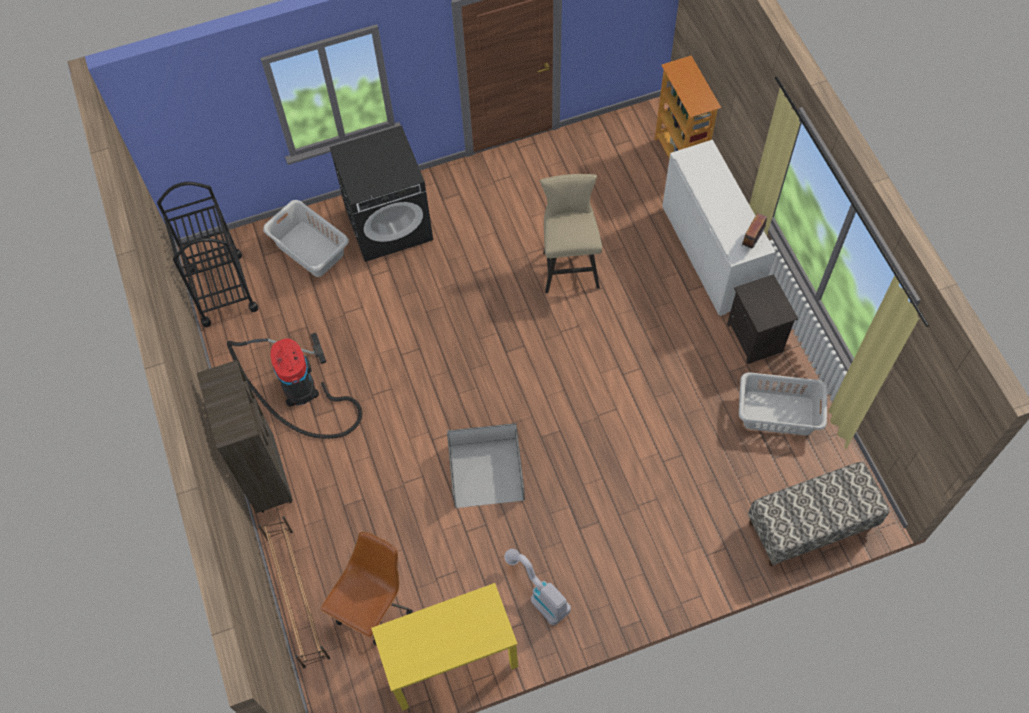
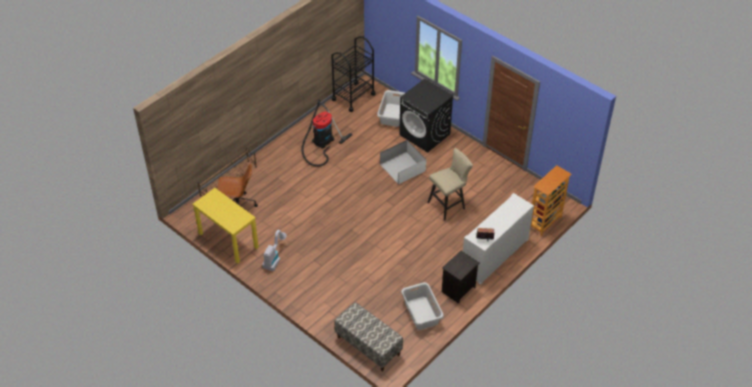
camera: 60 degrees right, 15 degrees down
brown bookcase [197,360,293,513] -> none
white storage box [447,423,525,508] -> white storage box moved to [380,140,426,184]

